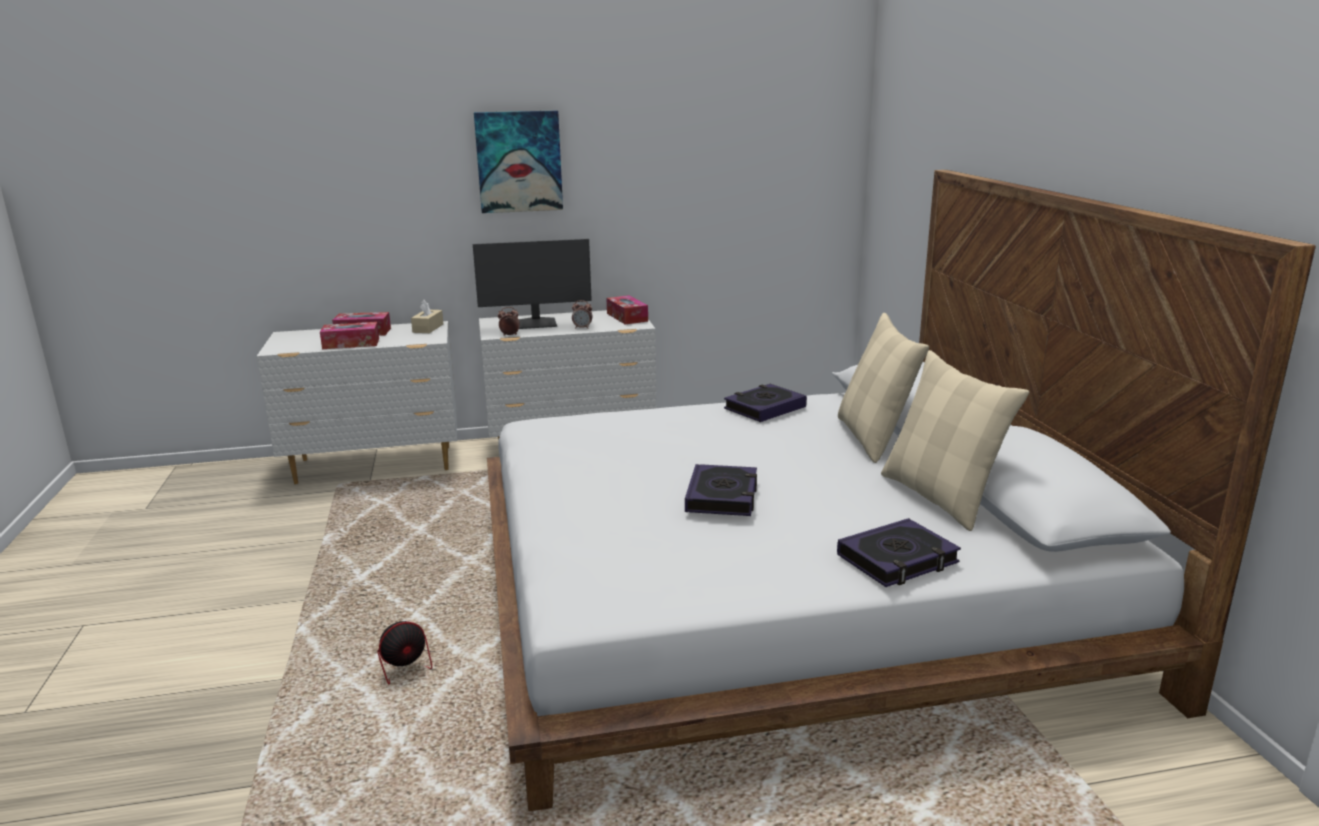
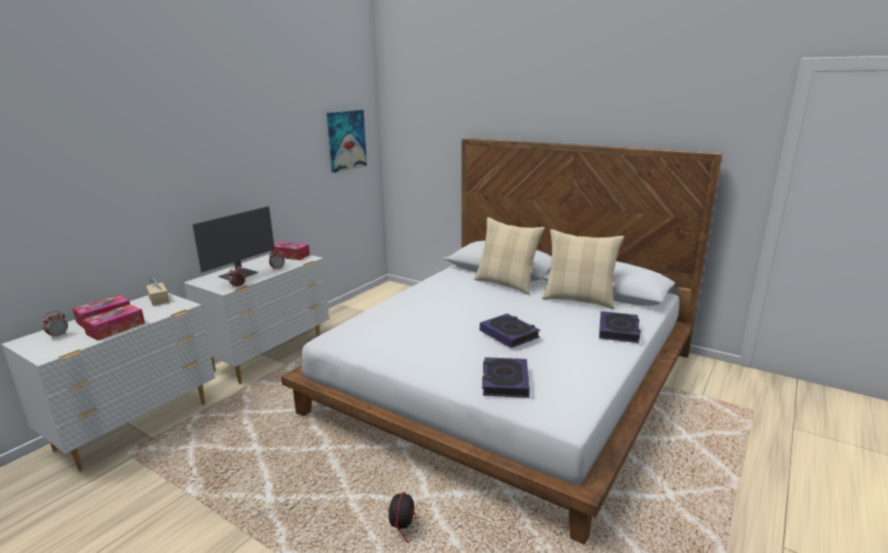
camera: 45 degrees left, 0 degrees up
picture [474,111,563,213] -> picture moved to [327,110,367,173]
book [724,384,807,422] -> book moved to [482,357,530,398]
none -> alarm clock [43,311,68,339]

